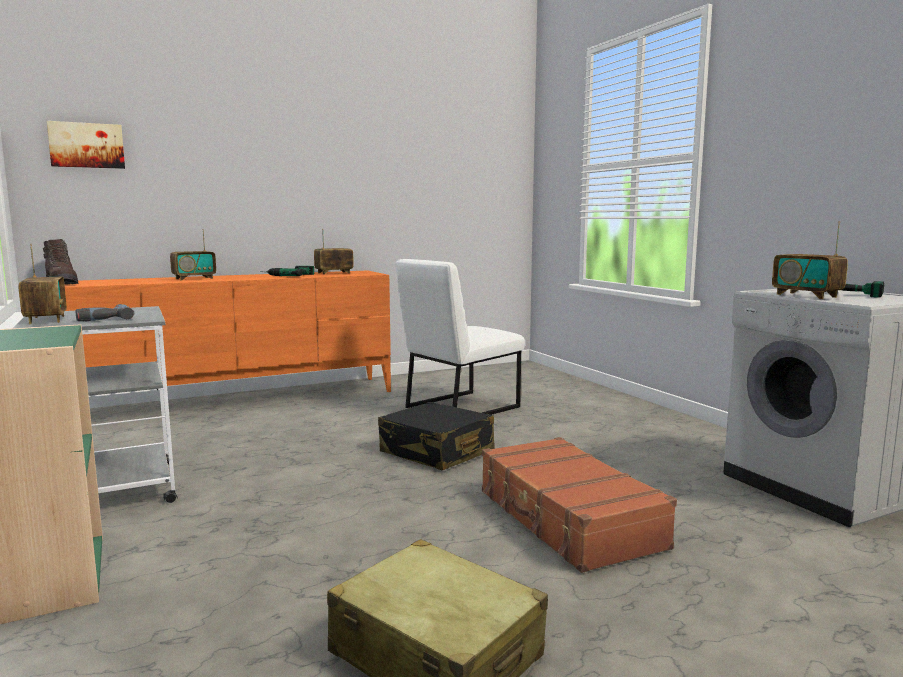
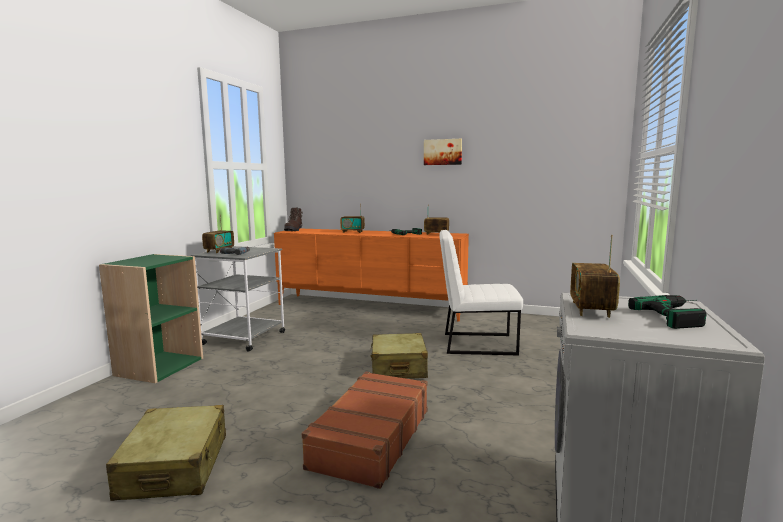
camera: 45 degrees right, 0 degrees up
picture [47,121,125,169] -> picture moved to [424,139,462,165]
black suitcase [378,402,494,471] -> beige suitcase [370,333,428,379]

